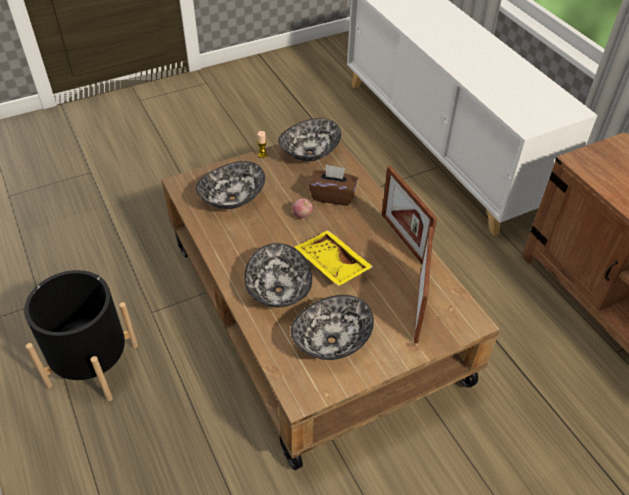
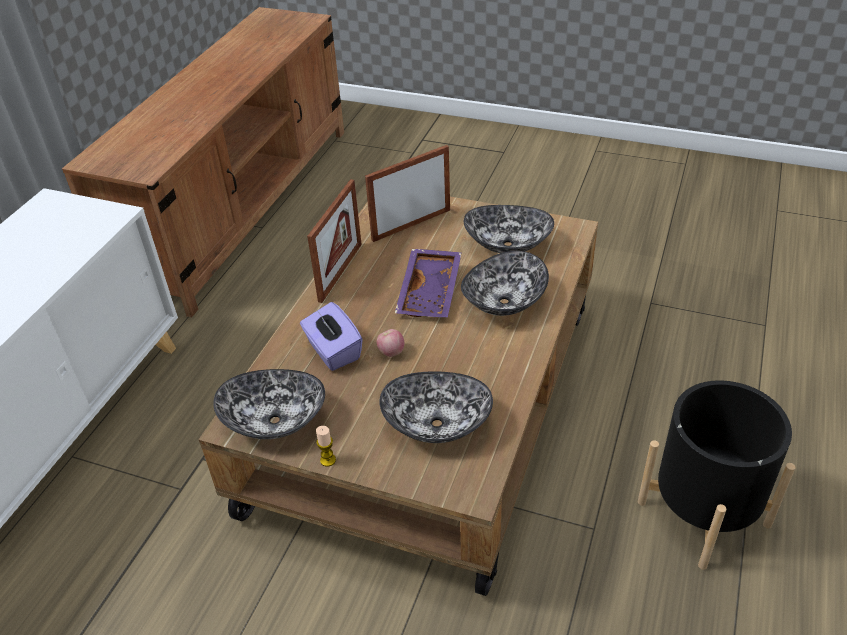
camera: 130 degrees left, 5 degrees down
yellow tray [295,230,373,286] -> purple tray [395,249,462,317]
brown tissue box [308,164,358,206] -> purple tissue box [300,302,363,371]

